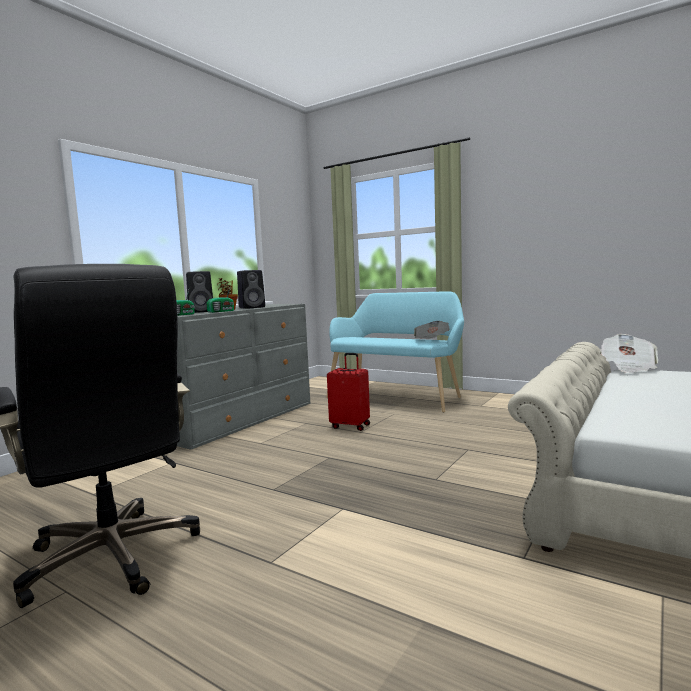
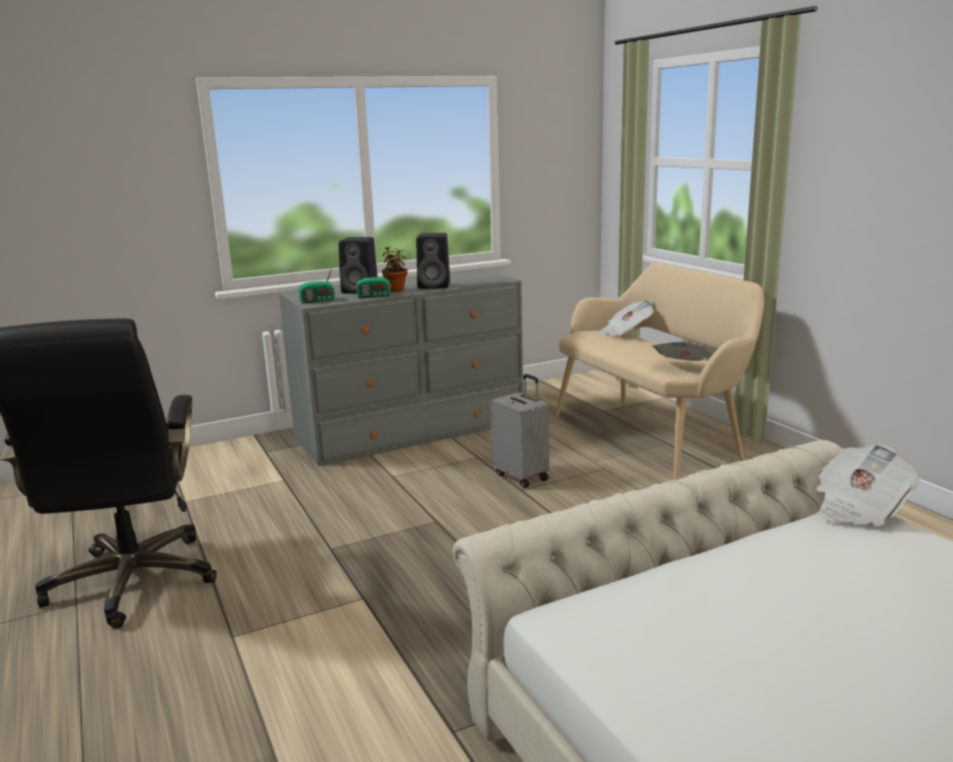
camera: 30 degrees right, 10 degrees up
turquoise bench [326,291,464,413] -> beige bench [554,263,764,480]
red suitcase [327,353,370,431] -> grey suitcase [490,374,549,488]
none -> newspaper [599,300,654,336]

